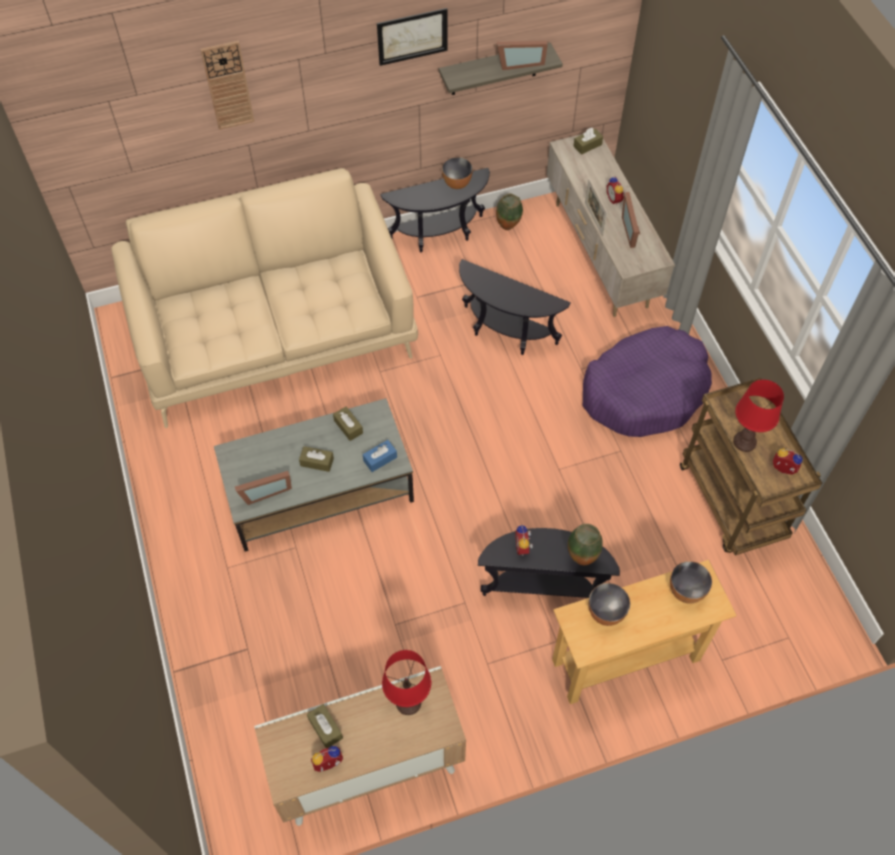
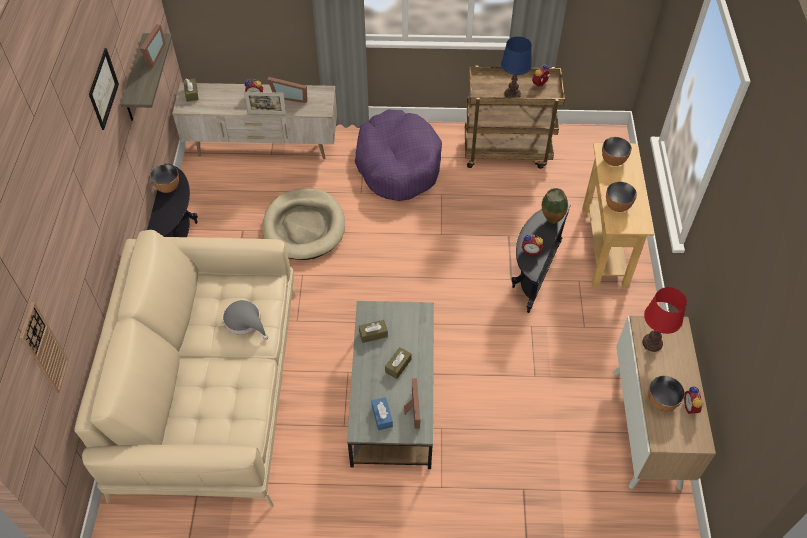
camera: 70 degrees left, 5 degrees down
wall clock [200,41,255,130] -> wall clock moved to [20,302,69,394]
brown tissue box [307,704,343,748] -> bowl [648,376,685,412]
blue tissue box [363,440,397,472] -> blue tissue box moved to [372,397,393,430]
black side table [459,259,571,355] -> beige dog bed [262,188,345,260]
vase [496,193,523,230] -> none
red table lamp [733,379,784,452] -> blue table lamp [501,36,532,98]
none -> grey hat [223,300,268,340]

